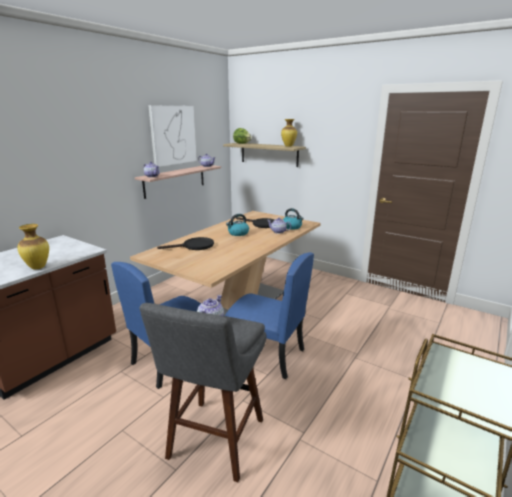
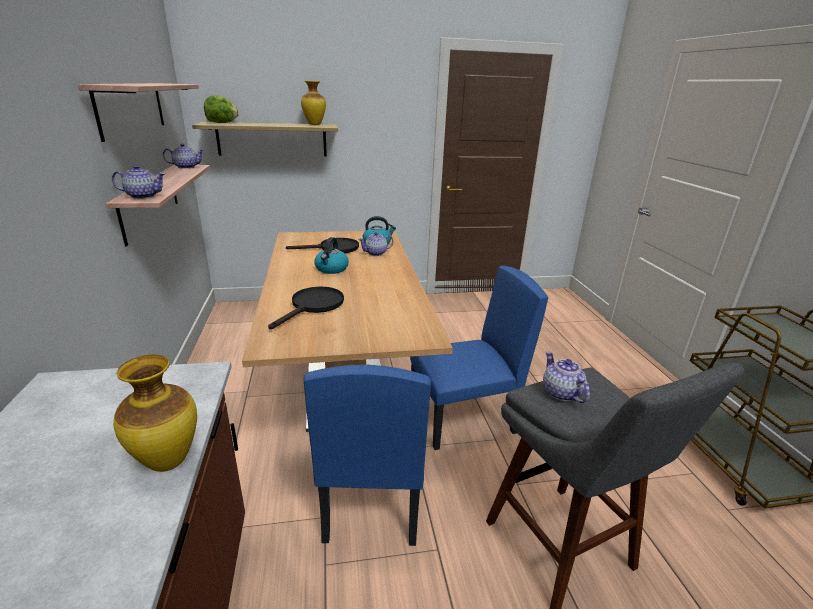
camera: 45 degrees left, 5 degrees up
picture [148,105,197,167] -> shelf [78,83,199,142]

